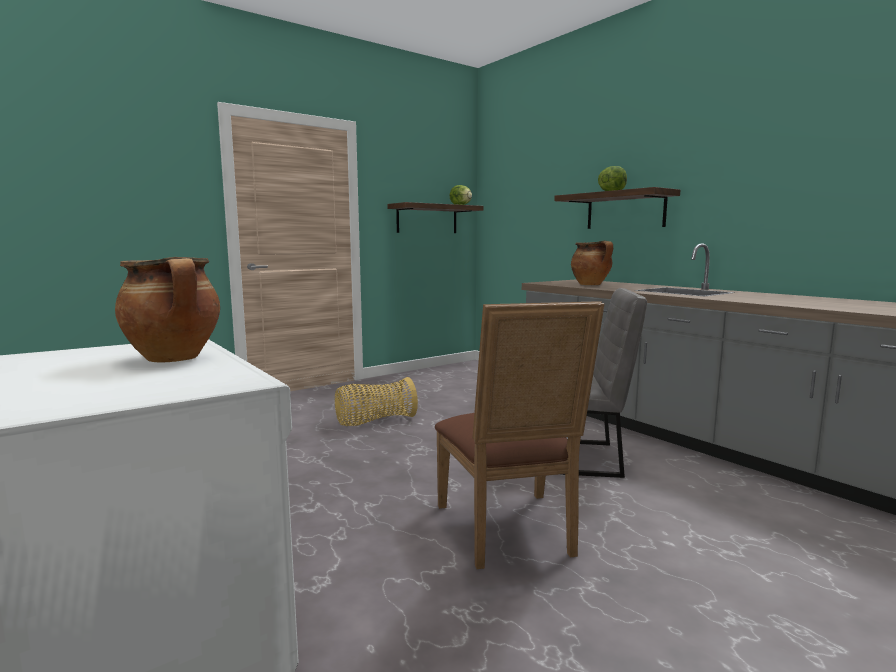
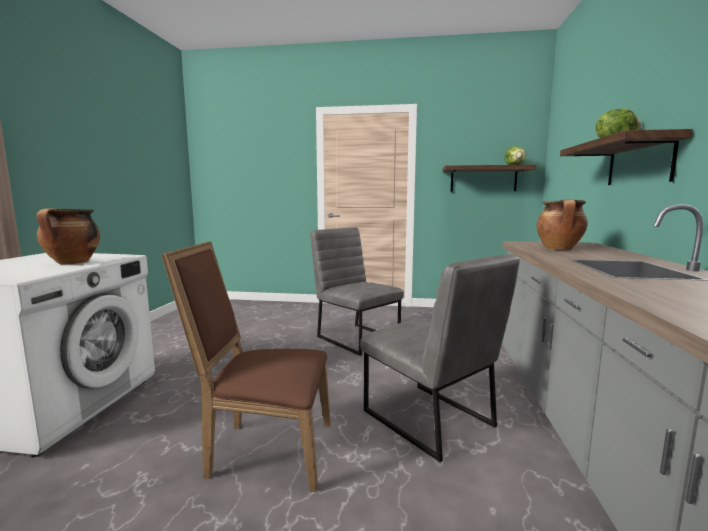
camera: 45 degrees right, 0 degrees up
basket [335,377,418,426] -> grey chair [310,227,404,356]
brown chair [435,301,605,569] -> brown chair turned 60 degrees clockwise [161,241,331,492]

